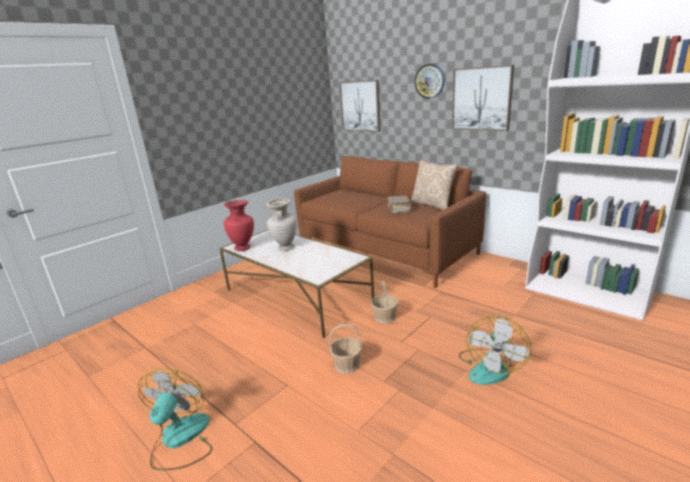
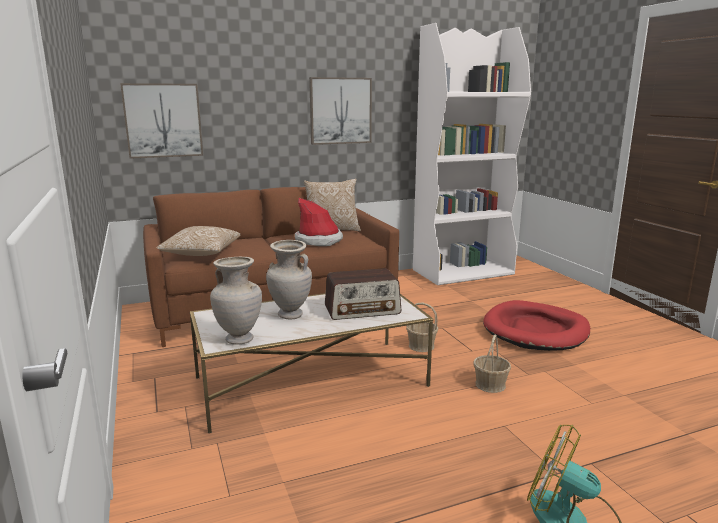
camera: 65 degrees left, 5 degrees down
red vase [224,200,254,251] -> beige vase [210,257,262,345]
brown book [387,196,412,214] -> hat [295,198,343,246]
wall clock [415,64,444,99] -> none
fan [459,316,531,385] -> red dog bed [483,300,590,351]
none -> pillow [156,226,241,256]
none -> radio [325,268,402,320]

